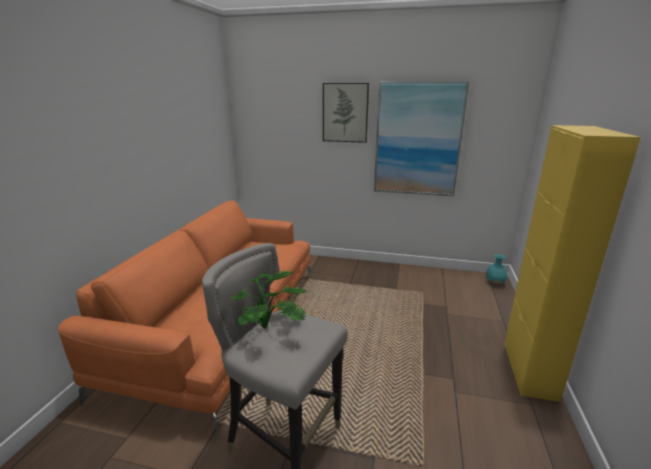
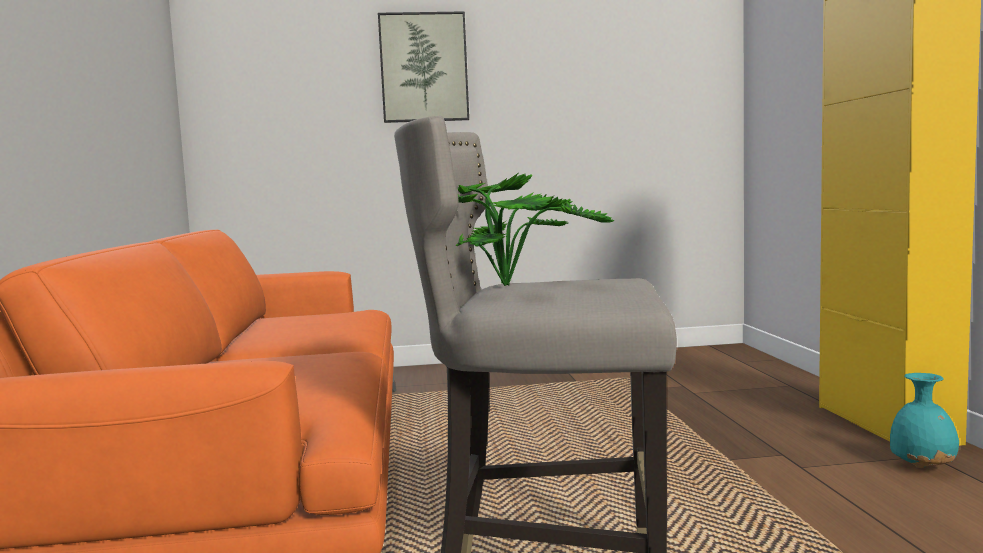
camera: 20 degrees left, 15 degrees down
picture [374,81,469,196] -> none
turquoise vase [486,254,507,284] -> turquoise vase moved to [890,373,959,468]

